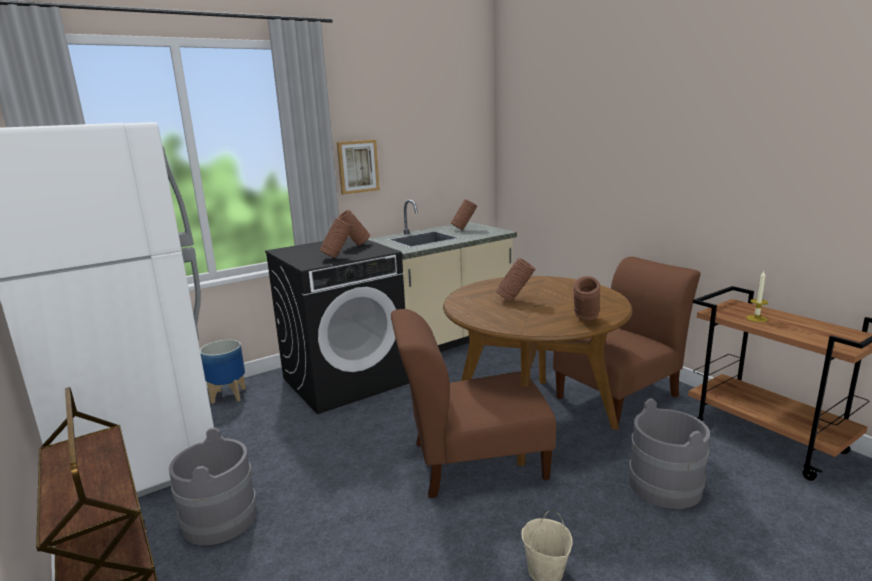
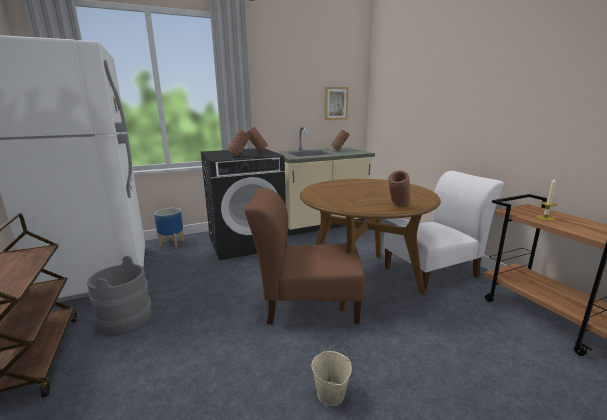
camera: 10 degrees right, 0 degrees up
picture [337,140,380,194] -> picture moved to [324,87,348,120]
brown vase [496,258,535,301] -> none
brown chair [553,257,701,426] -> white chair [383,171,504,292]
grey bucket [629,398,710,509] -> none

